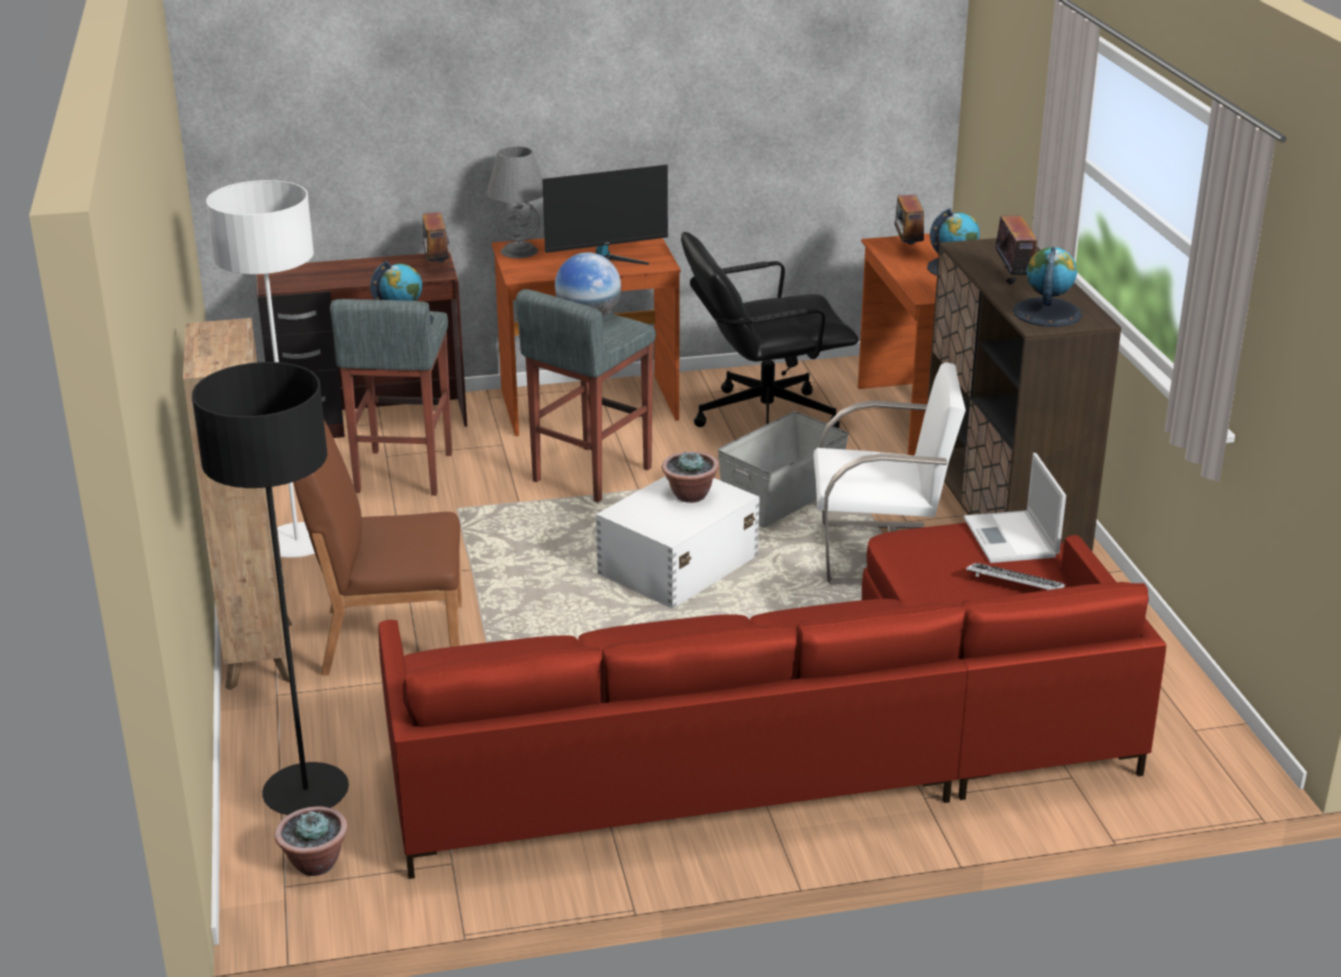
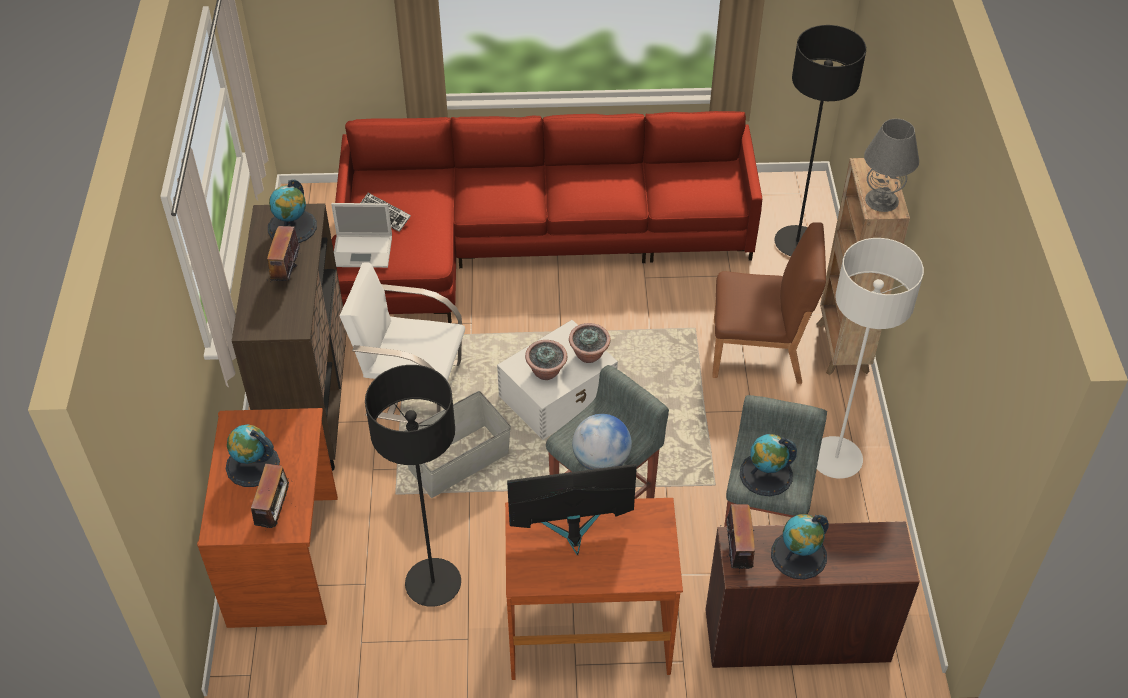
camera: 170 degrees left, 20 degrees up
potted plant [274,807,348,876] -> potted plant moved to [569,323,610,363]
grey table lamp [487,146,543,258] -> grey table lamp moved to [864,119,919,212]
black office chair [681,232,858,428] -> black floor lamp [365,365,461,607]
laptop [963,453,1066,563] -> laptop turned 90 degrees clockwise [331,203,392,268]
none -> globe [771,514,829,579]

